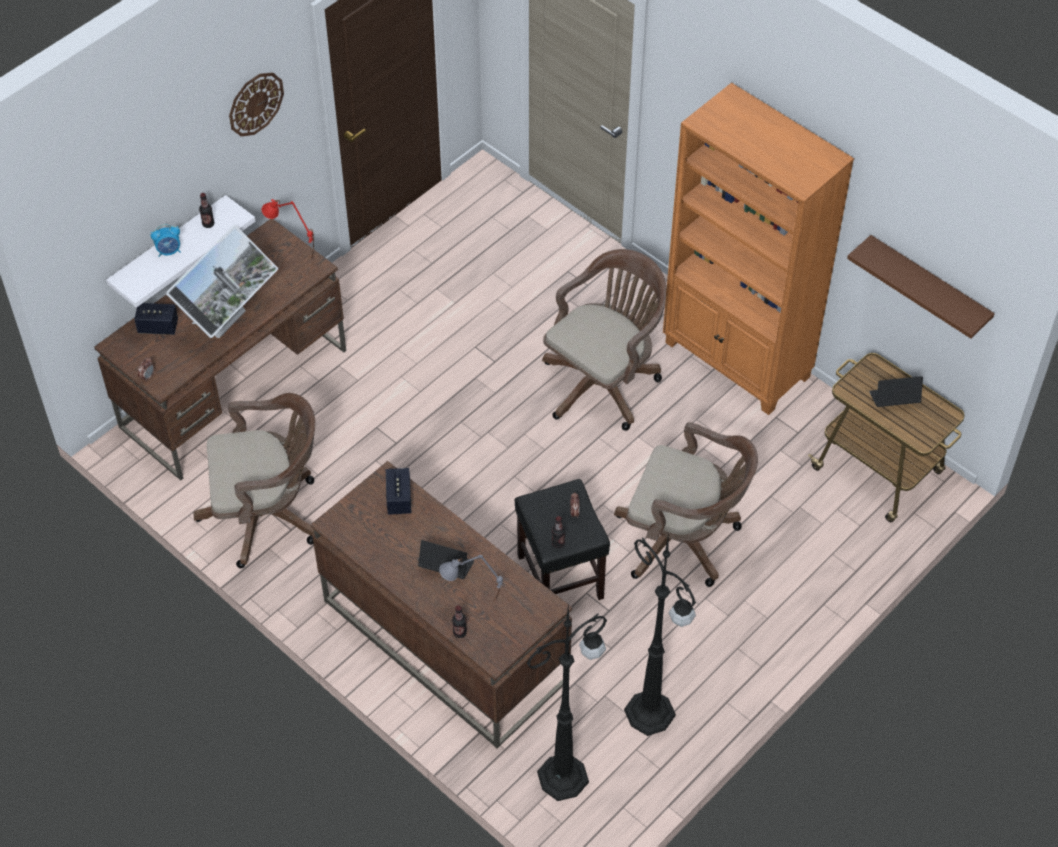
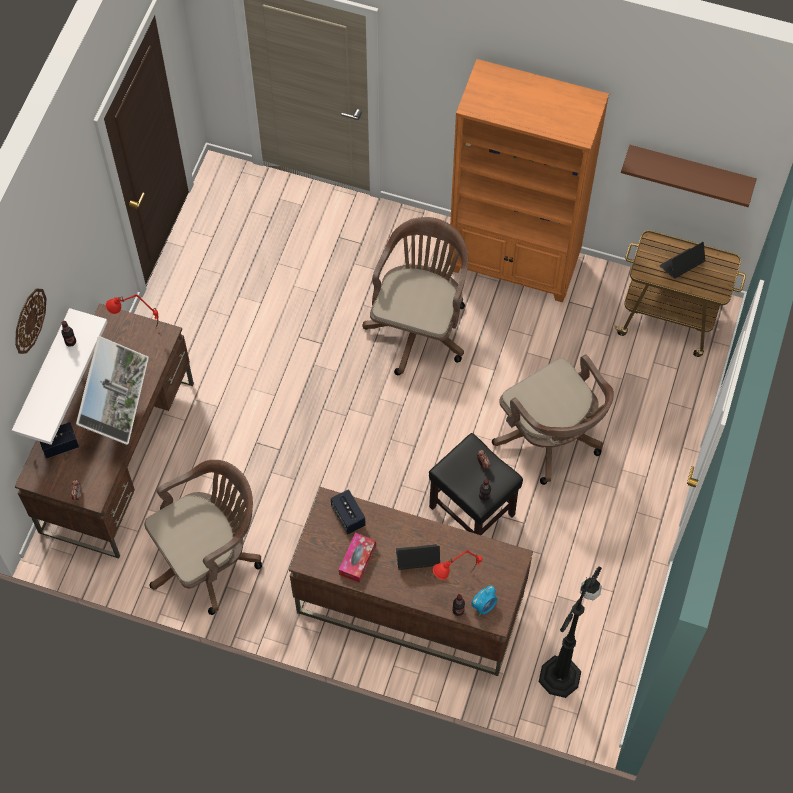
camera: 25 degrees left, 10 degrees up
alarm clock [151,224,180,257] -> alarm clock moved to [471,586,497,616]
wall clock [229,72,284,137] -> wall clock moved to [15,289,46,354]
grey table lamp [439,555,503,600] -> red table lamp [433,550,482,580]
brown office chair [614,422,758,587] -> brown office chair turned 60 degrees clockwise [492,354,614,485]
black floor lamp [624,533,696,736] -> none
none -> tissue box [339,533,376,583]

